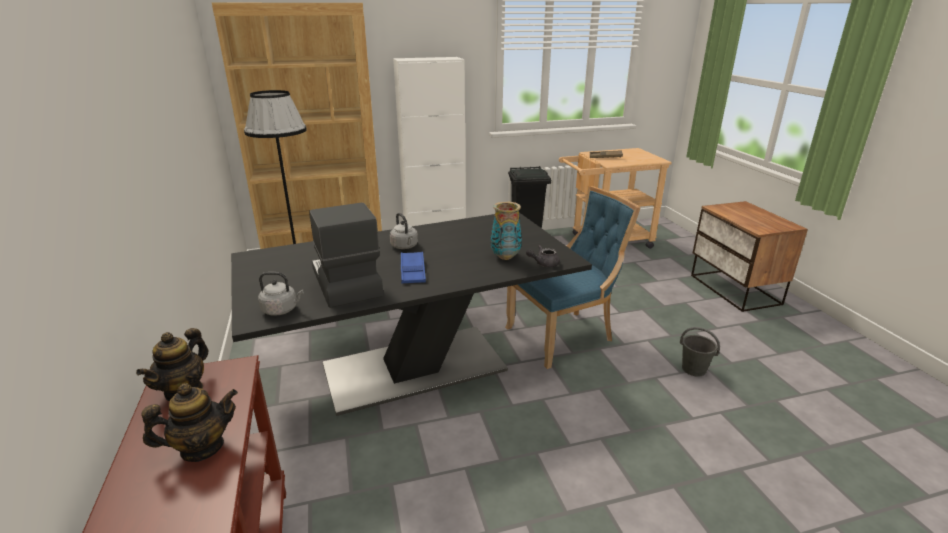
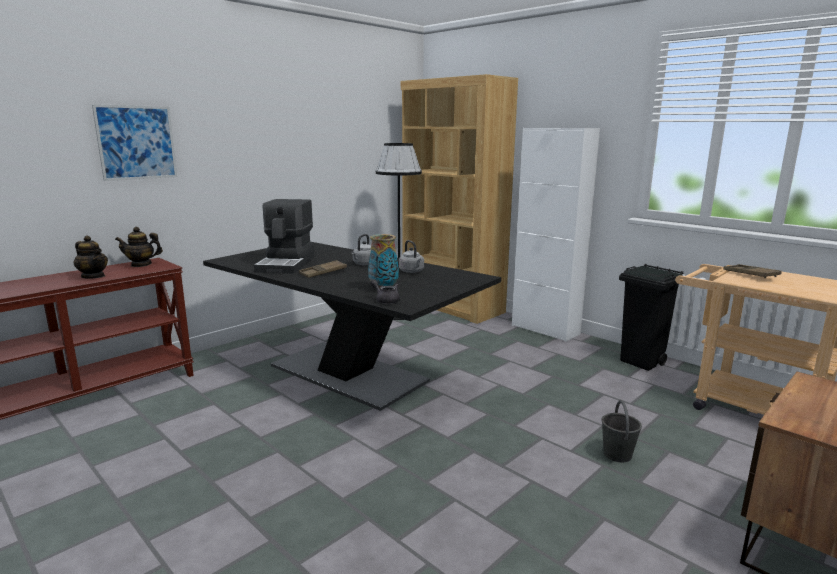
camera: 60 degrees right, 10 degrees down
grey kettle [258,272,303,316] -> grey kettle moved to [399,240,424,273]
coffee machine [309,203,383,308] -> coffee machine turned 150 degrees clockwise [254,199,314,274]
blue tray [401,252,426,283] -> brown tray [299,260,347,278]
blue chair [505,186,641,369] -> none
grey bucket [680,327,720,377] -> grey bucket moved to [601,400,642,462]
none -> picture [92,104,177,181]

